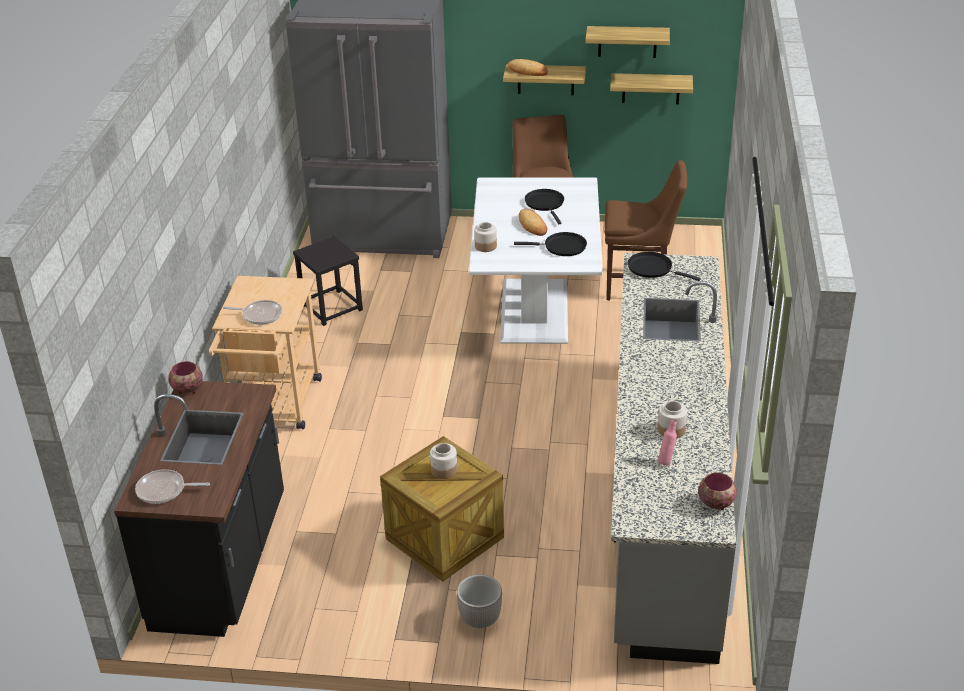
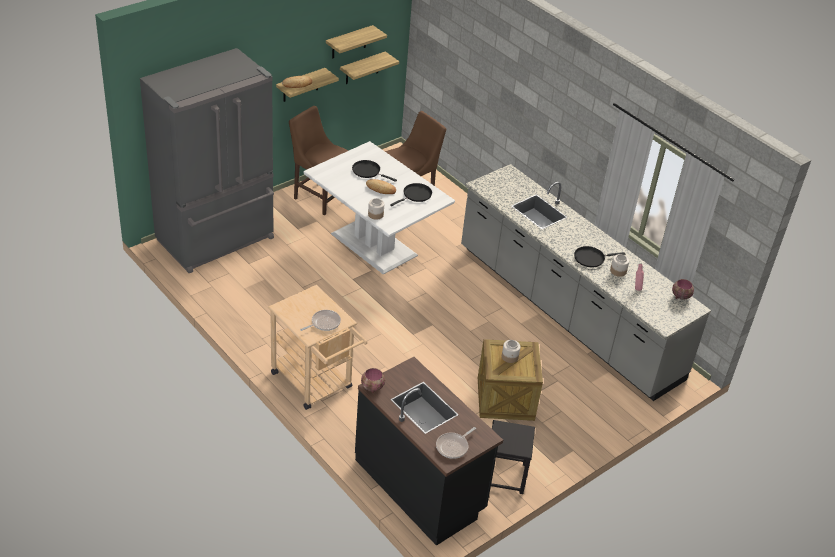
camera: 50 degrees left, 5 degrees up
black stool [293,236,363,326] -> black stool moved to [491,420,535,494]
planter [457,575,502,628] -> none
black frying pan [628,252,701,281] -> black frying pan moved to [574,246,625,267]

